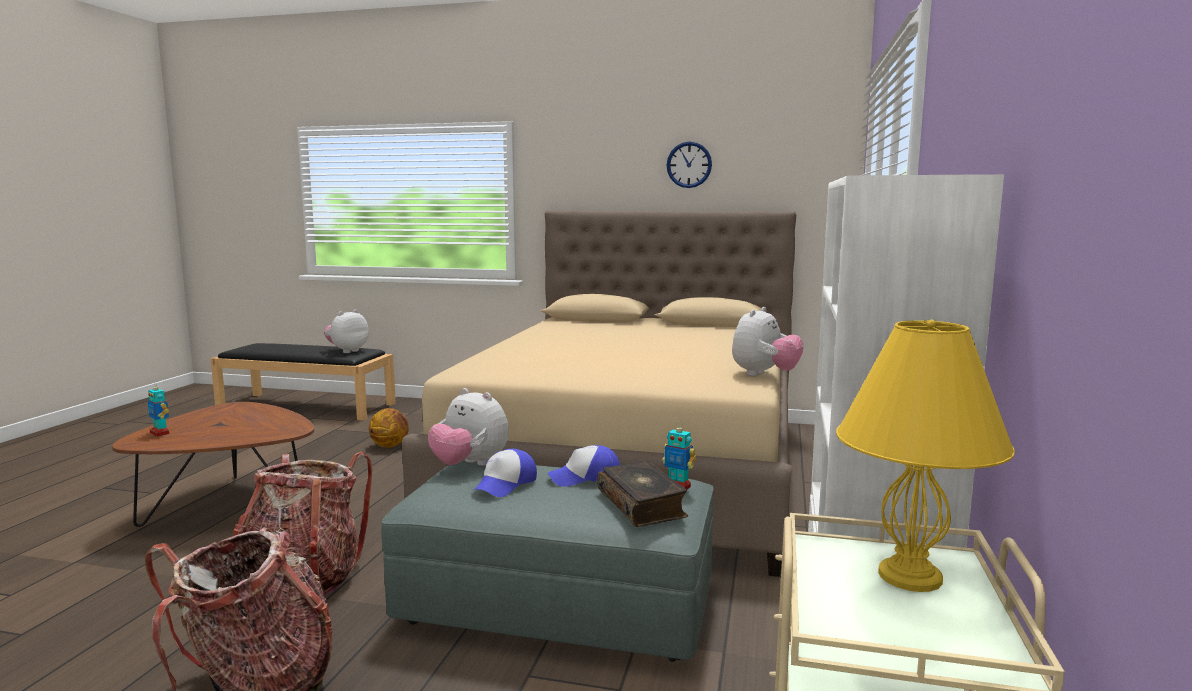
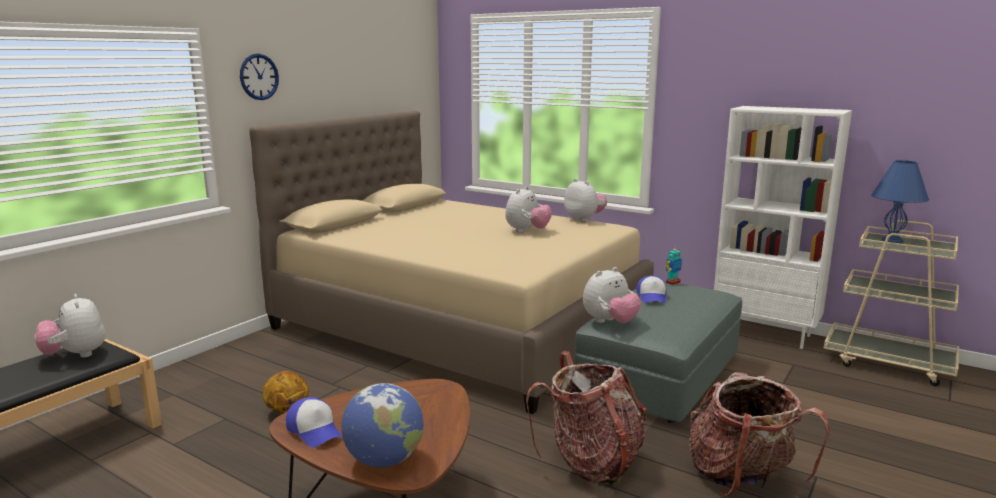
camera: 70 degrees left, 5 degrees up
toy robot [148,382,169,436] -> globe [341,383,424,467]
cap [474,449,537,497] -> cap moved to [286,397,342,447]
book [597,461,688,527] -> none
wall clock [667,141,712,188] -> wall clock moved to [240,54,279,100]
yellow table lamp [836,320,1015,592] -> blue table lamp [871,160,929,243]
none -> plush toy [505,186,552,233]

